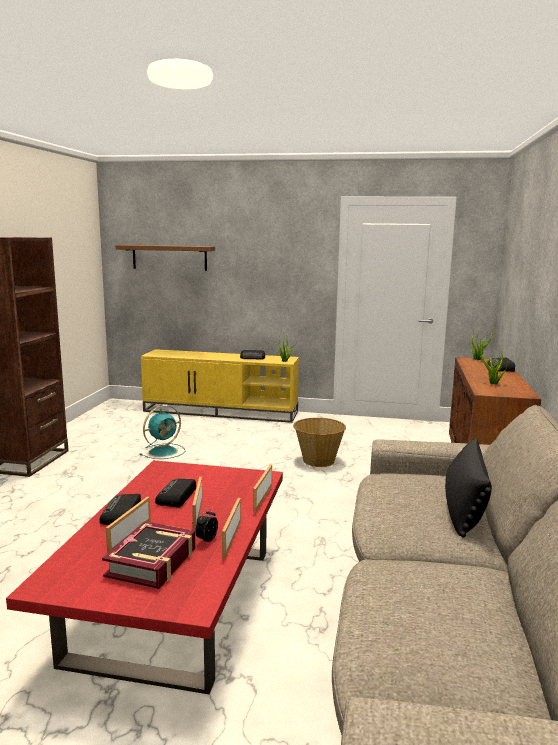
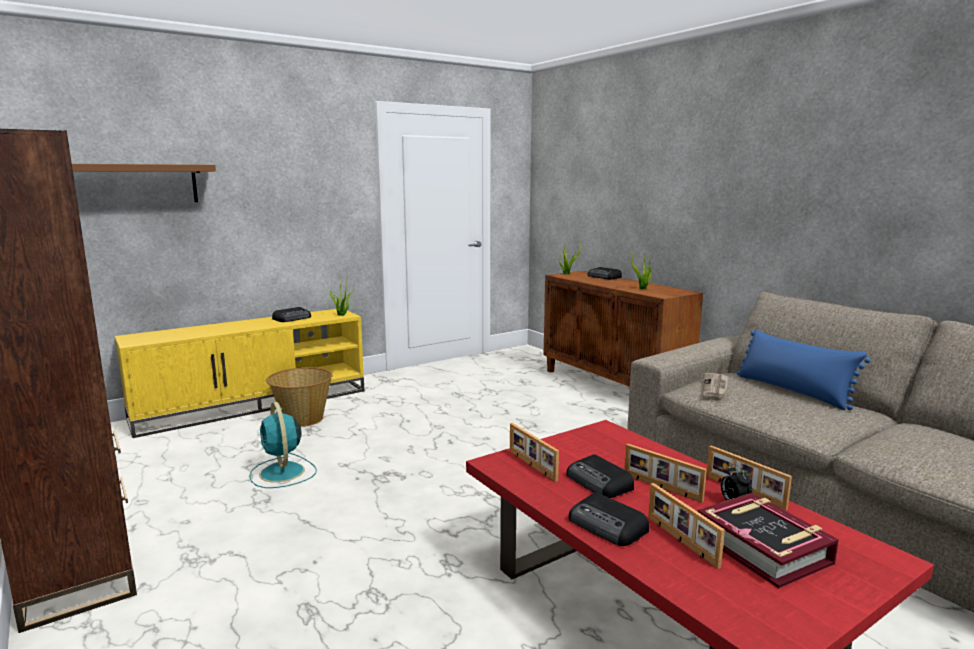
camera: 45 degrees left, 0 degrees up
turquoise fan [140,405,185,459] -> turquoise fan turned 150 degrees clockwise [249,402,317,488]
picture frame [253,464,272,513] -> picture frame moved to [510,423,559,482]
basket [293,418,346,467] -> basket moved to [266,367,333,427]
black pillow [445,438,492,537] -> blue pillow [737,329,871,410]
none -> newspaper [703,373,729,398]

